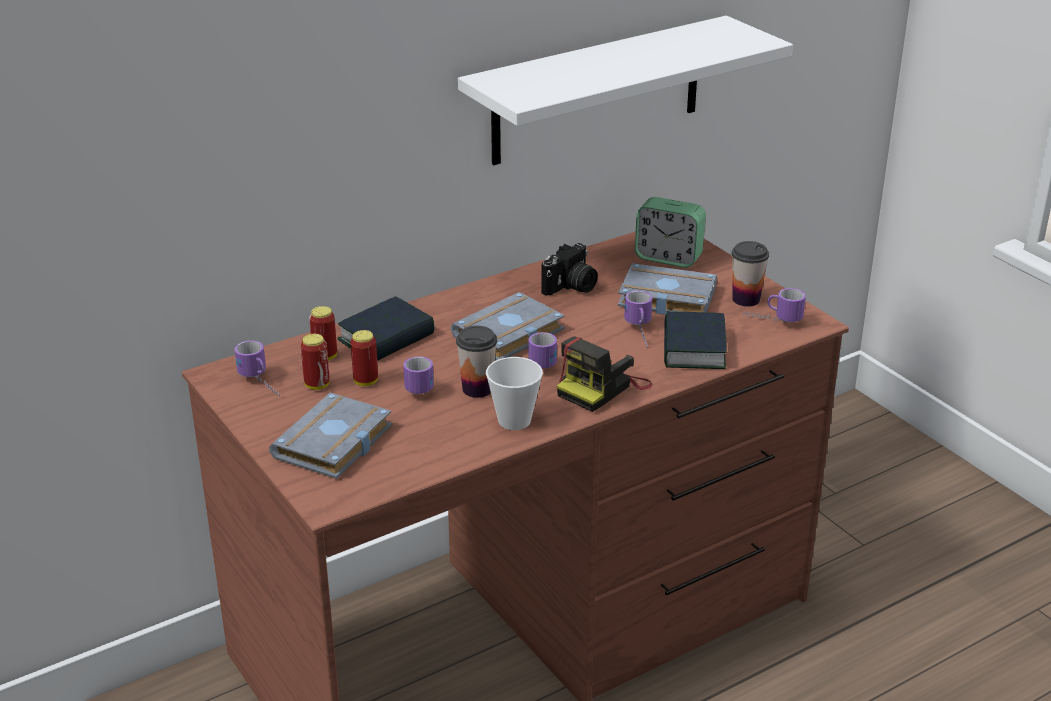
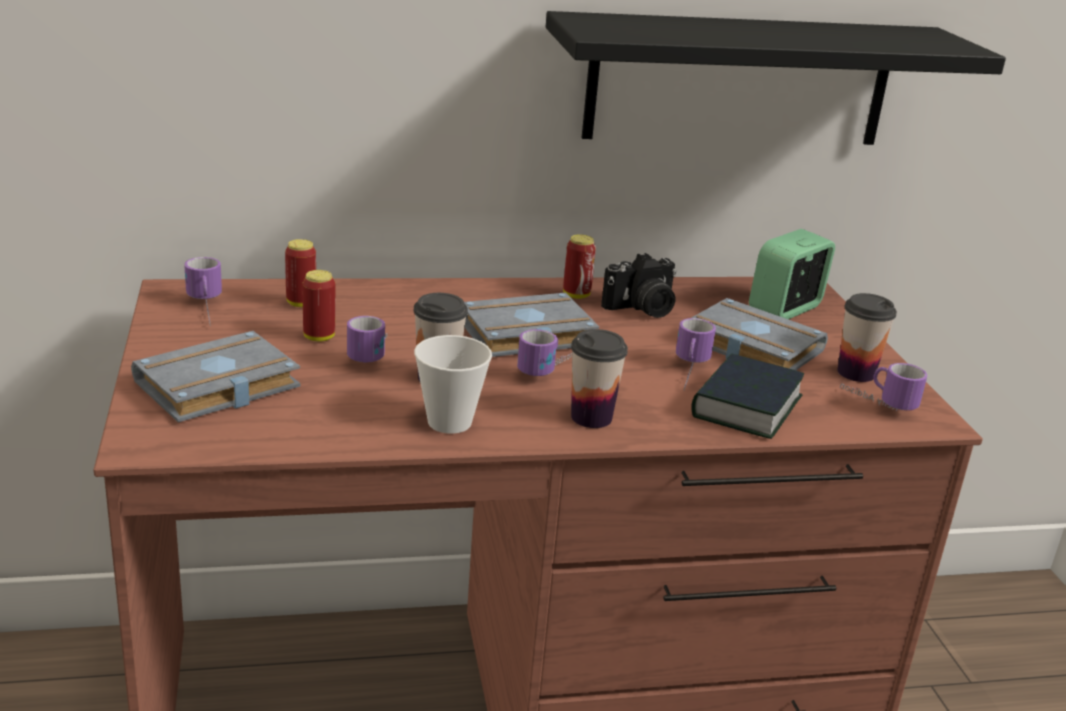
camera: 20 degrees right, 5 degrees down
can [301,334,330,390] -> can moved to [563,234,596,299]
book [337,296,434,361] -> none
white shelf [458,16,793,165] -> black shelf [546,11,1006,145]
camera [557,336,652,412] -> cup [571,329,628,428]
alarm clock [635,197,706,268] -> alarm clock turned 90 degrees clockwise [749,229,835,320]

